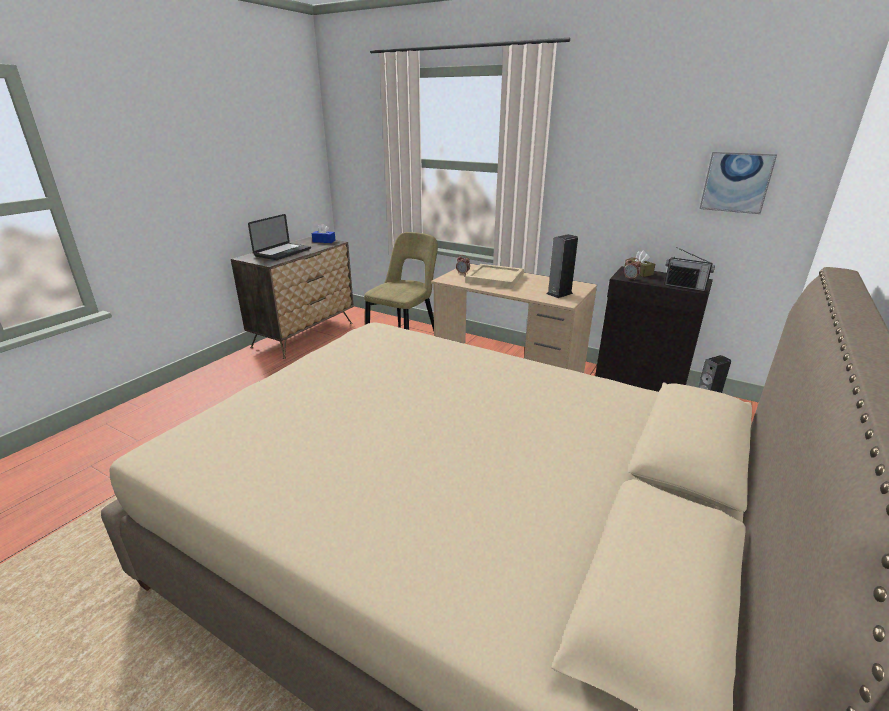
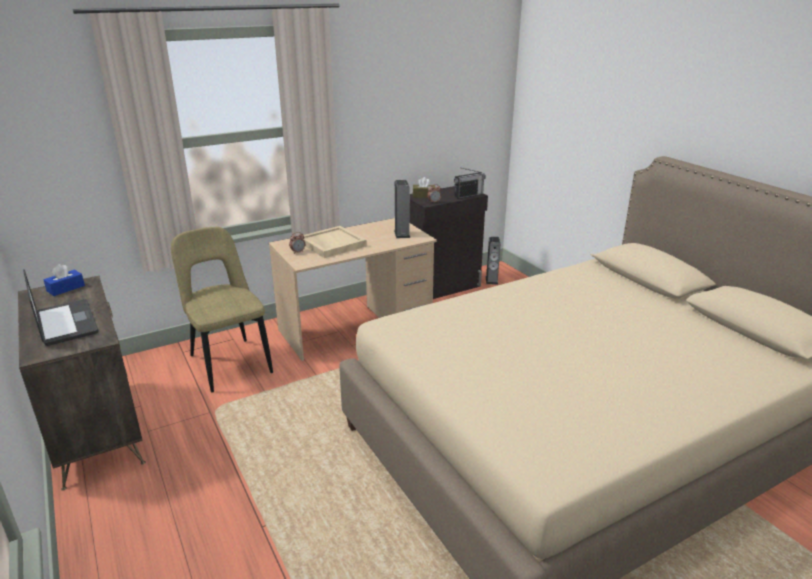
camera: 60 degrees left, 0 degrees up
picture [700,152,777,214] -> none

